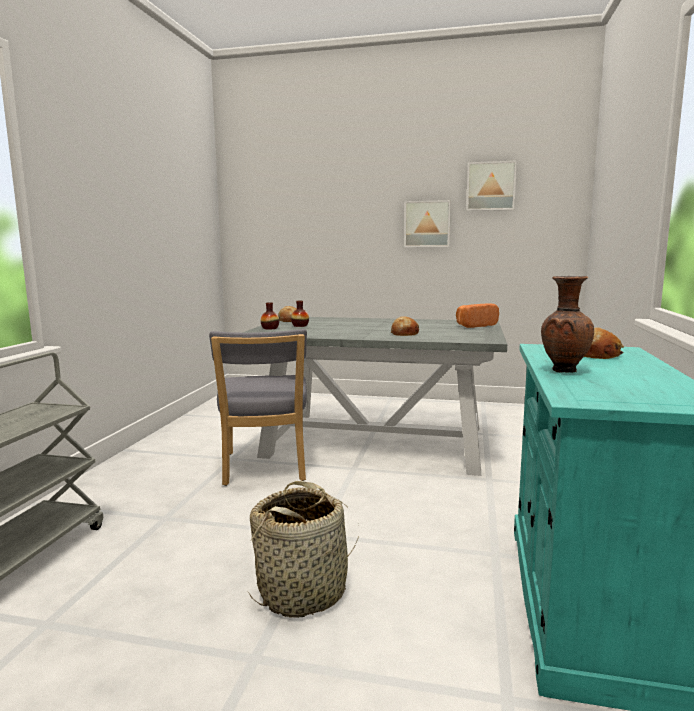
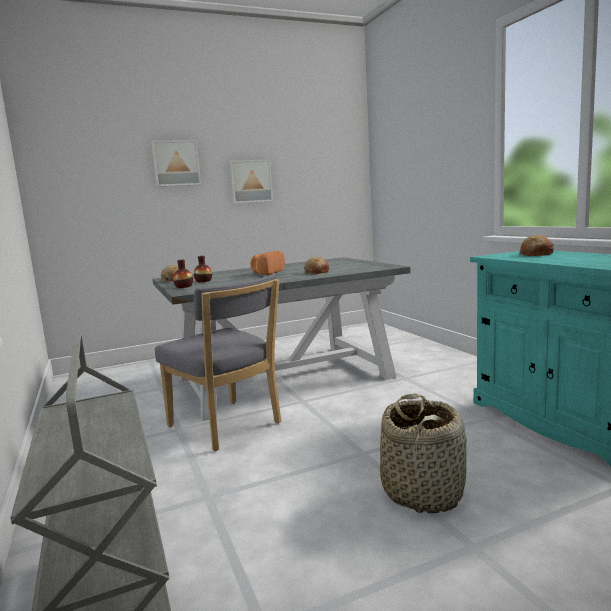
camera: 35 degrees left, 0 degrees up
bread [456,303,499,328] -> bread moved to [250,251,285,275]
picture [466,160,517,211] -> picture moved to [151,140,201,187]
brown vase [541,276,594,373] -> none

